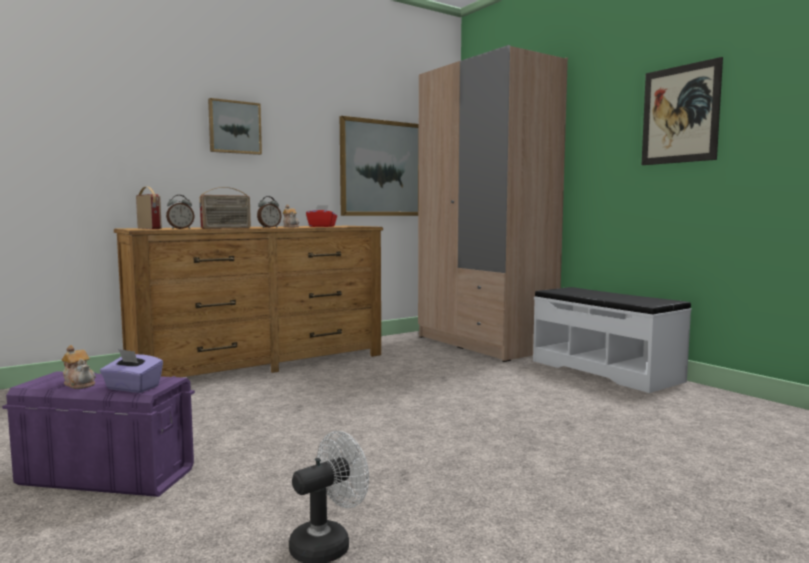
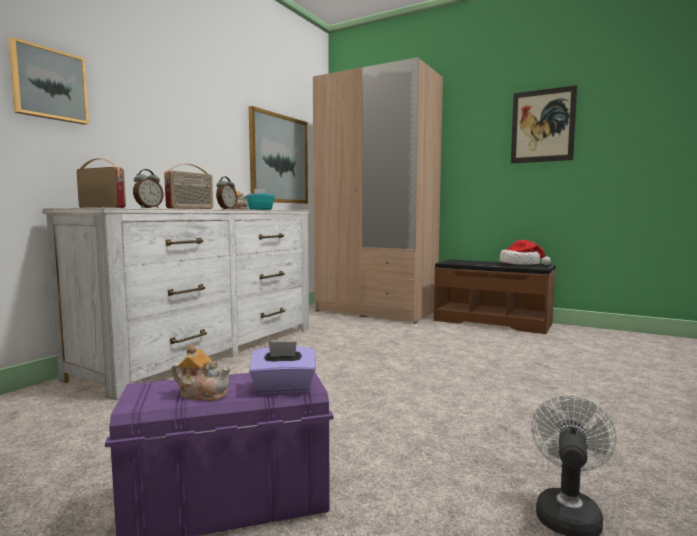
camera: 25 degrees left, 0 degrees up
brown dresser [114,226,383,377] -> white dresser [42,208,310,400]
picture [208,98,262,155] -> picture moved to [8,37,89,125]
red tissue box [306,205,337,227] -> turquoise tissue box [246,189,274,210]
white bench [533,287,691,393] -> brown bench [434,259,556,334]
none -> hat [499,240,551,265]

